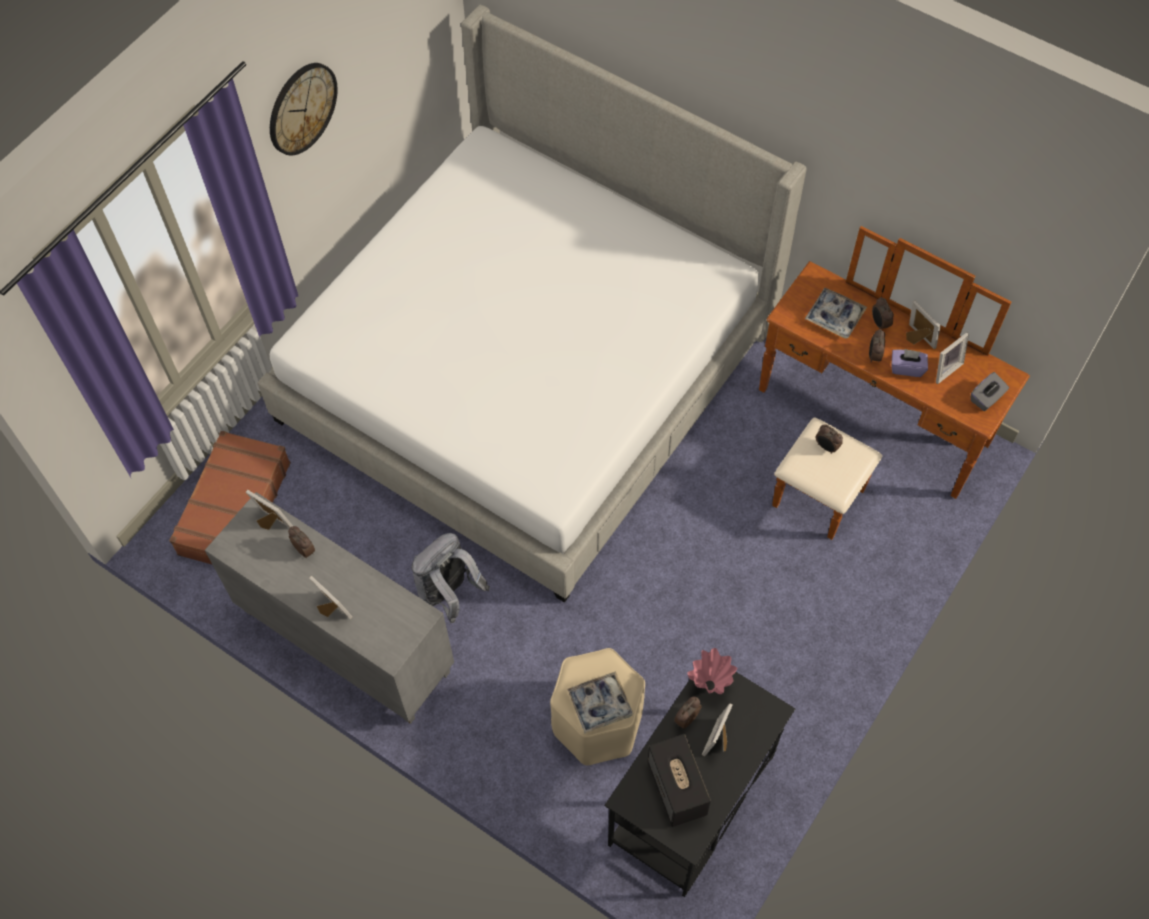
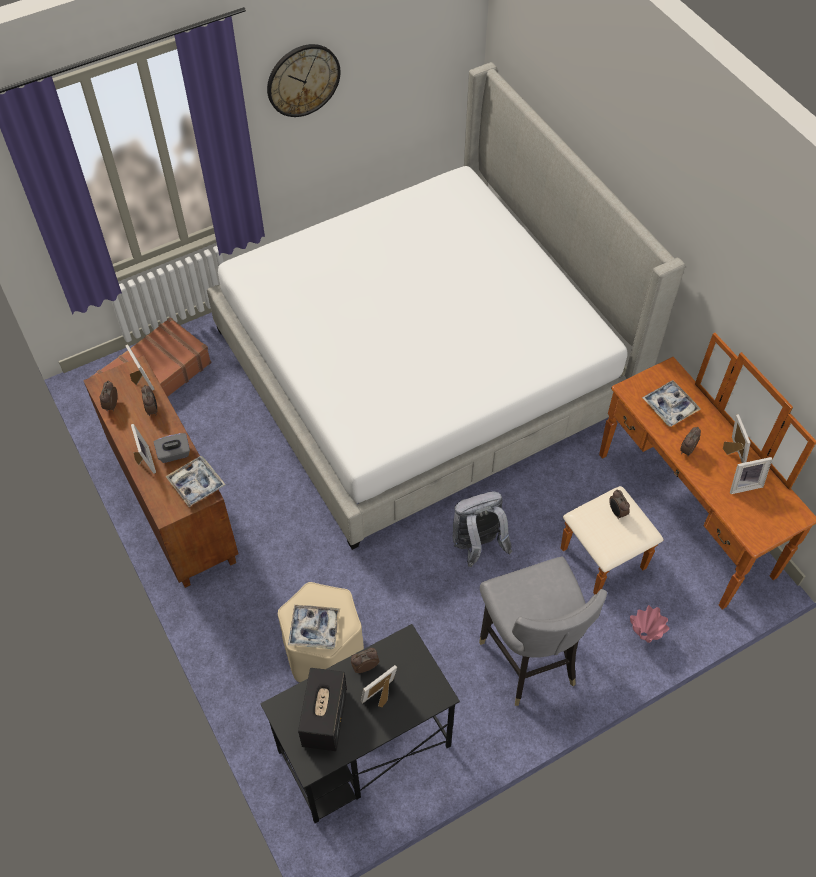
camera: 25 degrees right, 5 degrees down
grey cabinet [205,492,454,724] -> brown cabinet [83,355,239,588]
grey backpack [411,533,490,623] -> grey backpack moved to [453,492,512,567]
pink vase [687,648,737,694] -> pink vase moved to [630,605,670,643]
alarm clock [872,297,894,329] -> alarm clock moved to [100,380,117,411]
purple tissue box [891,349,928,377] -> none
grey tissue box [971,372,1009,411] -> grey tissue box moved to [154,433,190,463]
none -> tray [165,456,226,507]
none -> grey chair [479,556,607,706]

